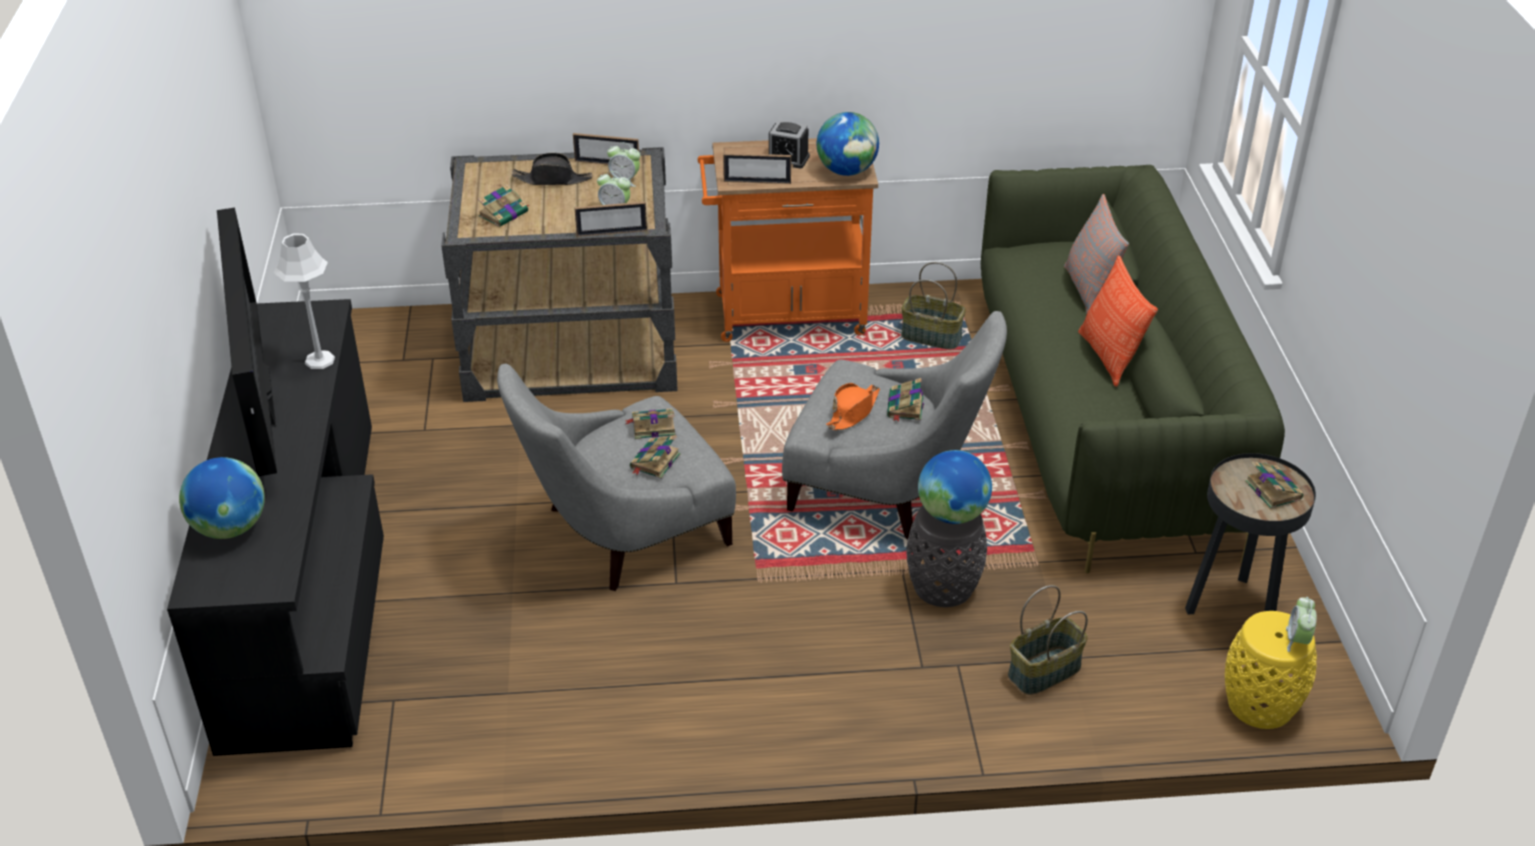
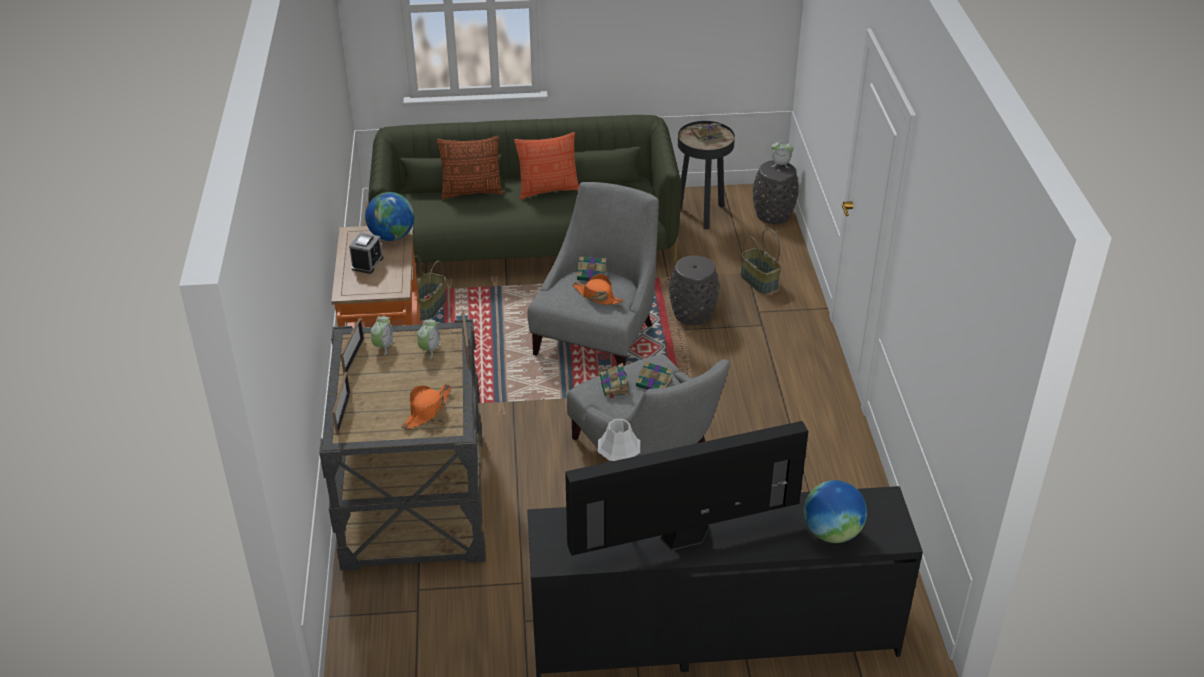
camera: 90 degrees left, 0 degrees up
book [478,184,529,227] -> orange hat [401,384,452,429]
black hat [512,153,592,185] -> none
picture frame [723,153,791,184] -> picture frame moved to [332,372,351,434]
globe [918,450,992,524] -> none
grey pillow [1064,194,1129,314] -> brown pillow [437,136,504,199]
yellow stool [1225,611,1317,729] -> grey stool [753,160,799,224]

